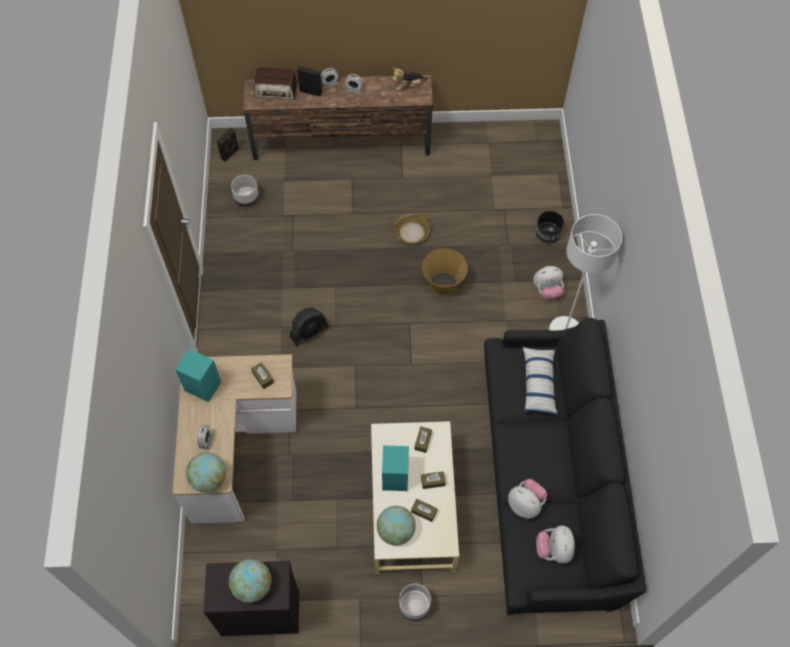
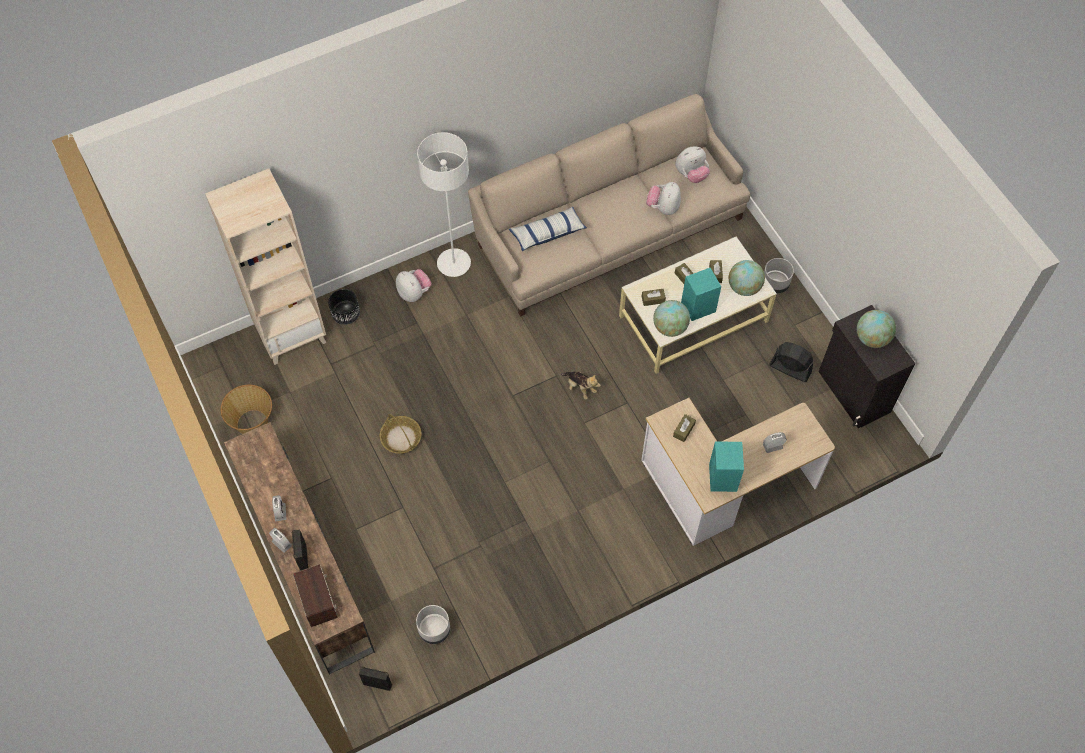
camera: 115 degrees left, 0 degrees up
globe [186,453,226,493] -> globe moved to [653,300,690,337]
black fan [290,307,328,346] -> black fan moved to [769,342,813,382]
plush toy [393,68,428,90] -> plush toy moved to [561,372,601,399]
basket [422,248,468,295] -> basket moved to [221,385,272,434]
black sofa [484,318,646,615] -> beige sofa [468,94,750,316]
none -> beige bookcase [205,169,326,365]

